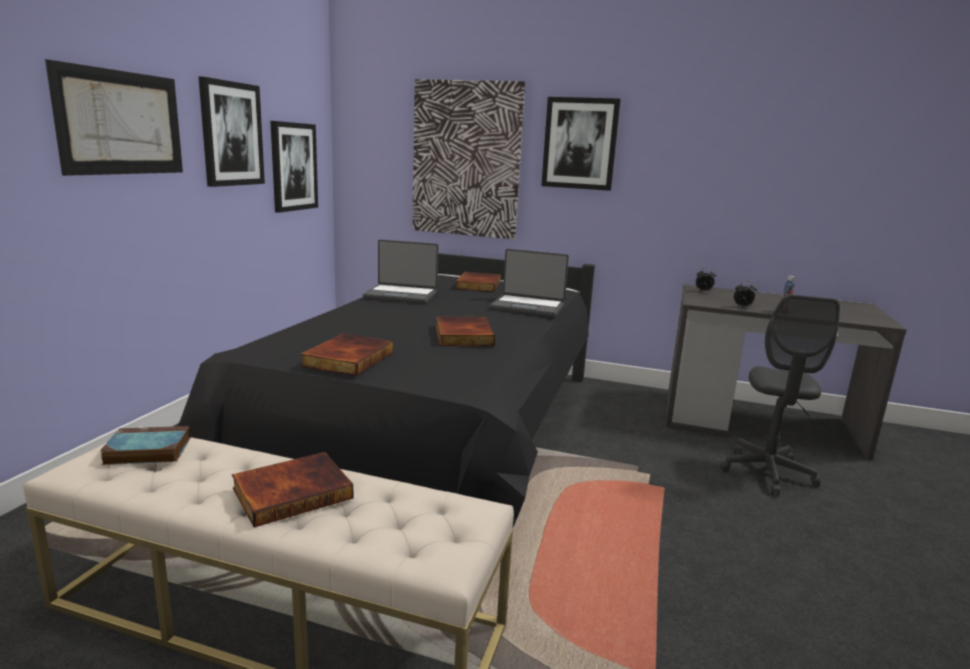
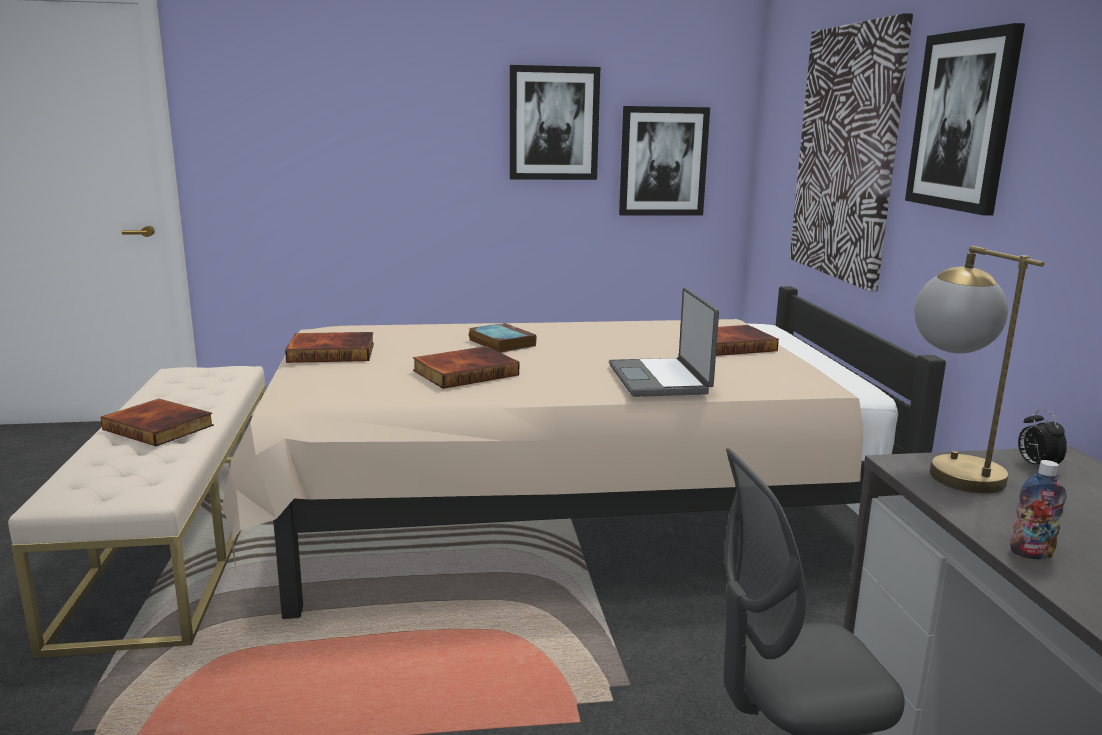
camera: 65 degrees right, 0 degrees up
picture [45,59,183,176] -> none
book [100,426,190,465] -> book moved to [469,323,536,353]
black bed [177,253,595,527] -> beige bed [222,286,946,619]
laptop [363,239,439,303] -> none
alarm clock [734,281,757,307] -> none
none -> table lamp [914,246,1044,493]

